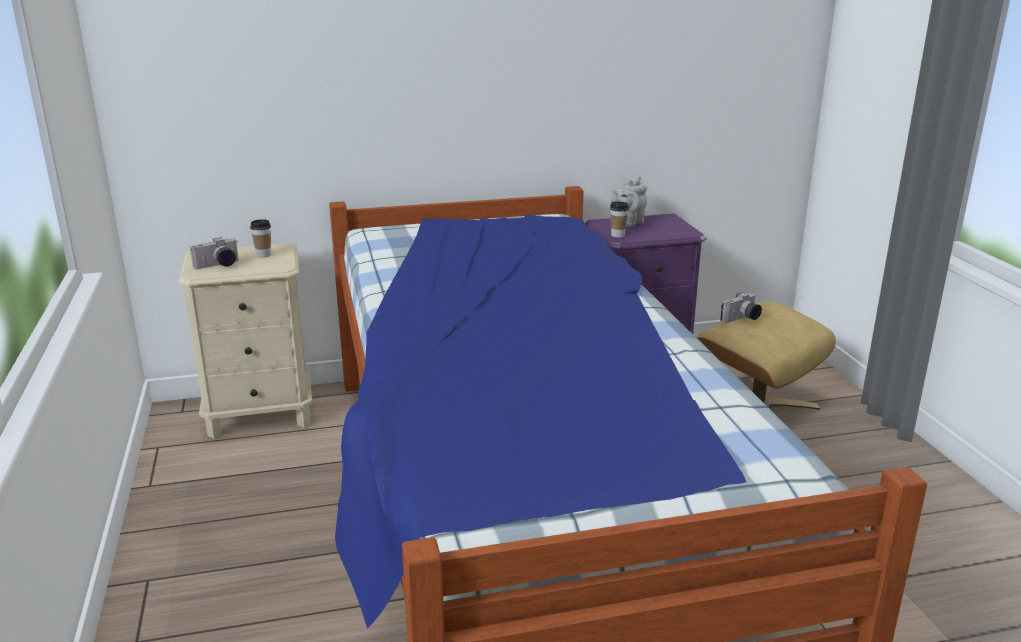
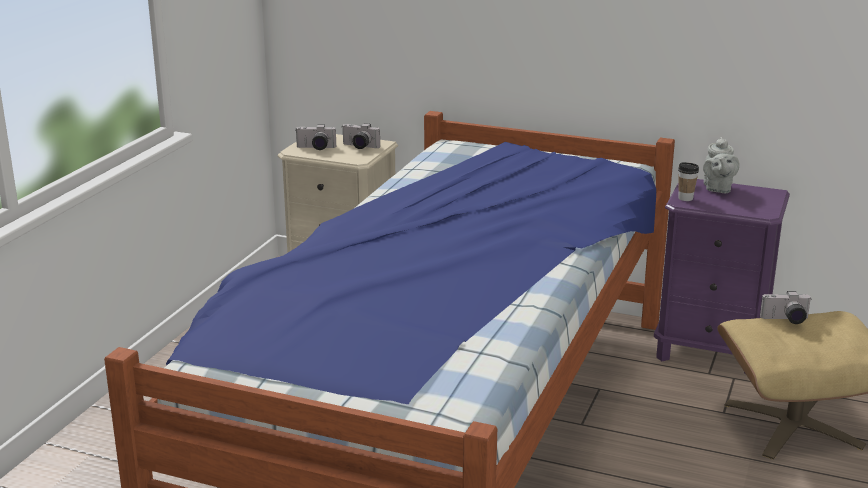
camera: 35 degrees right, 0 degrees up
cup [250,219,271,258] -> camera [342,123,380,149]
grey teapot [611,177,647,227] -> grey teapot turned 75 degrees counterclockwise [703,137,740,193]

